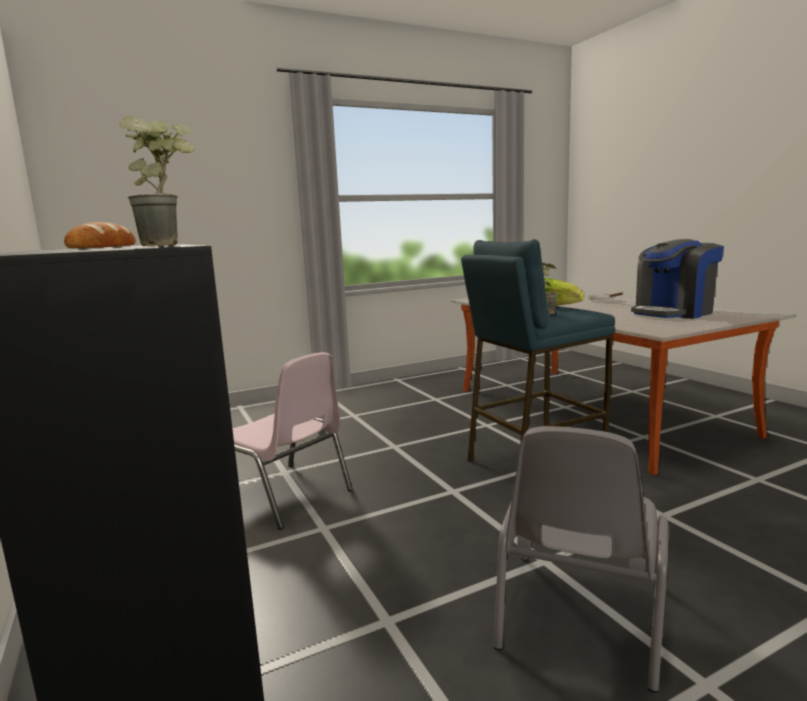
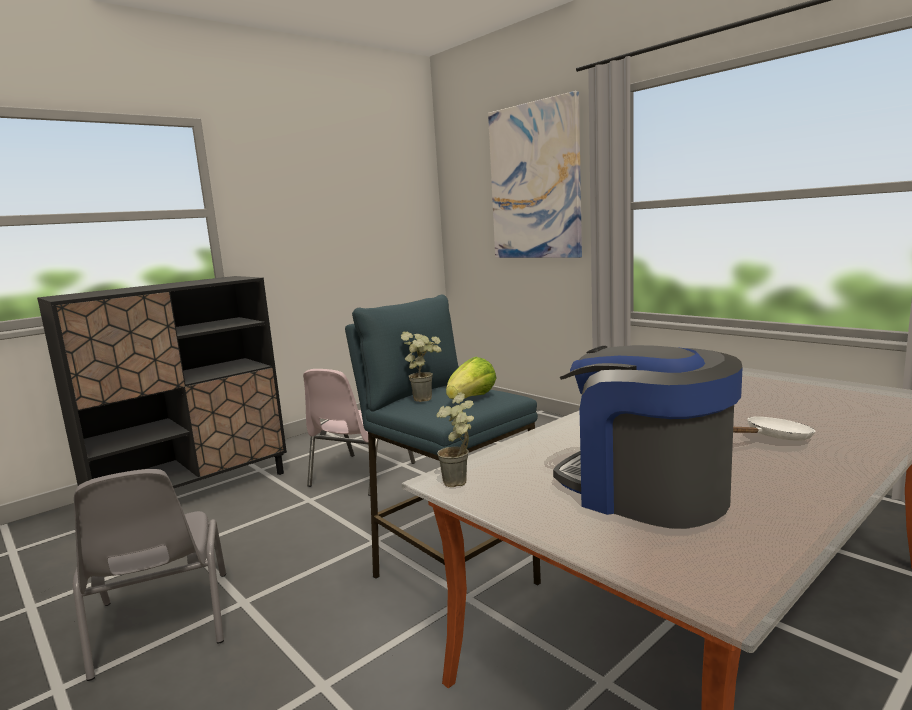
camera: 75 degrees right, 0 degrees up
bread [64,222,136,248] -> none
potted plant [119,116,195,247] -> potted plant moved to [436,392,474,487]
grey chair [494,426,668,693] -> grey chair turned 120 degrees counterclockwise [73,469,226,681]
none -> picture [488,91,582,258]

